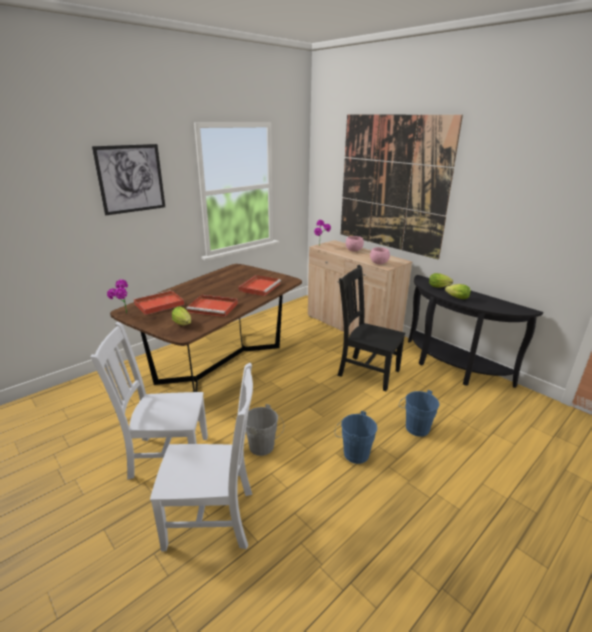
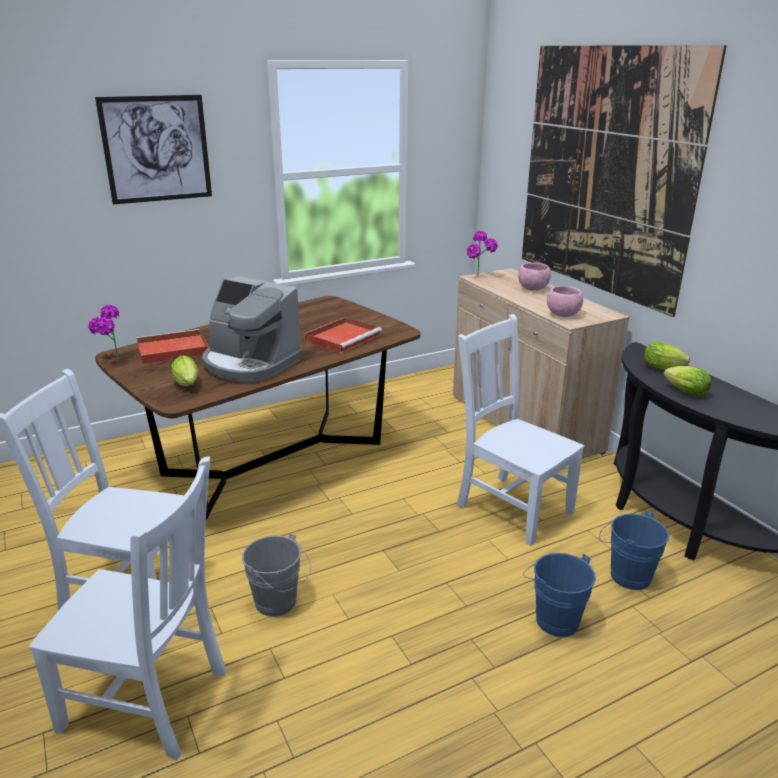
camera: 15 degrees right, 0 degrees up
red tray [186,295,238,317] -> coffee machine [202,276,302,383]
blue bucket [335,411,377,464] -> blue bucket moved to [599,510,669,590]
black chair [337,265,405,391] -> white chair [457,314,584,546]

